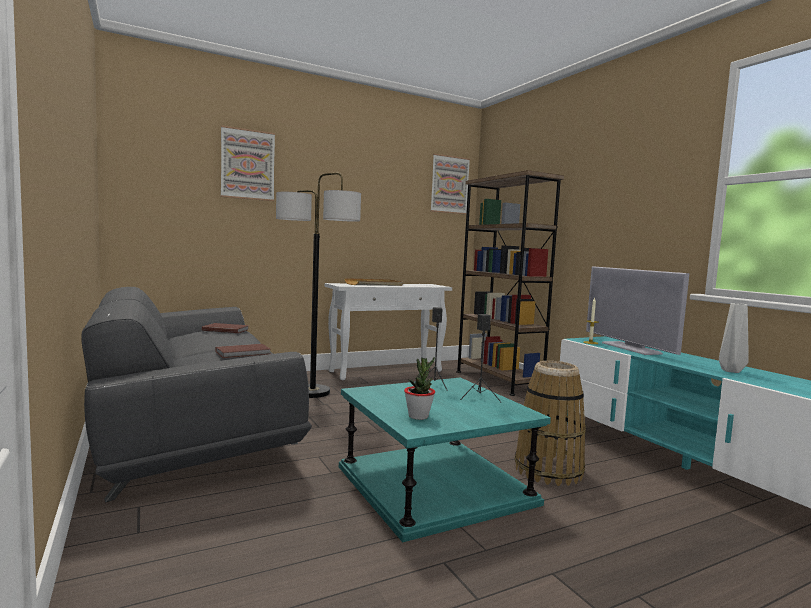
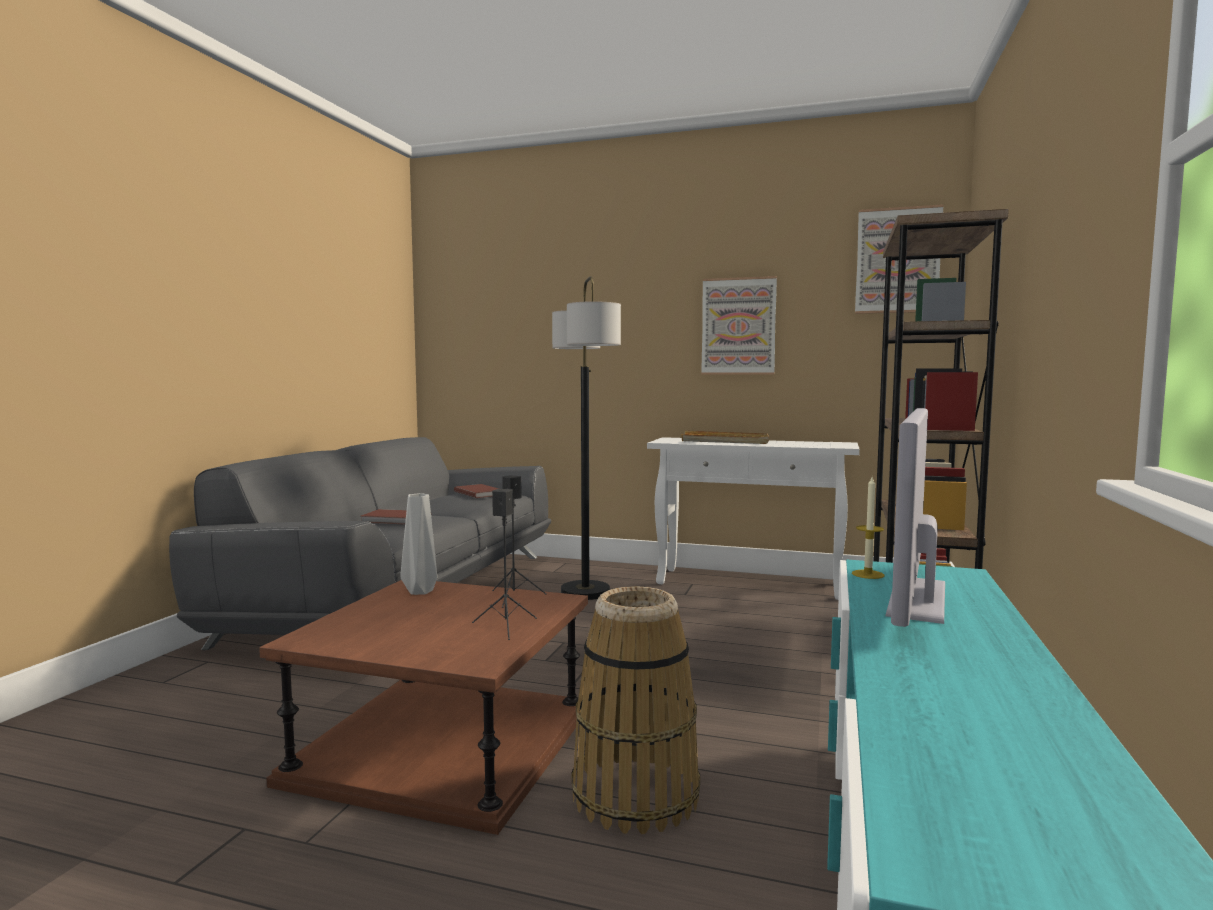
camera: 45 degrees right, 0 degrees up
picture [221,126,275,201] -> picture moved to [701,276,777,375]
turquoise side table [339,378,551,542] -> brown side table [259,580,588,835]
potted plant [404,357,435,420] -> none
grey vase [719,303,749,373] -> grey vase moved to [400,493,437,595]

